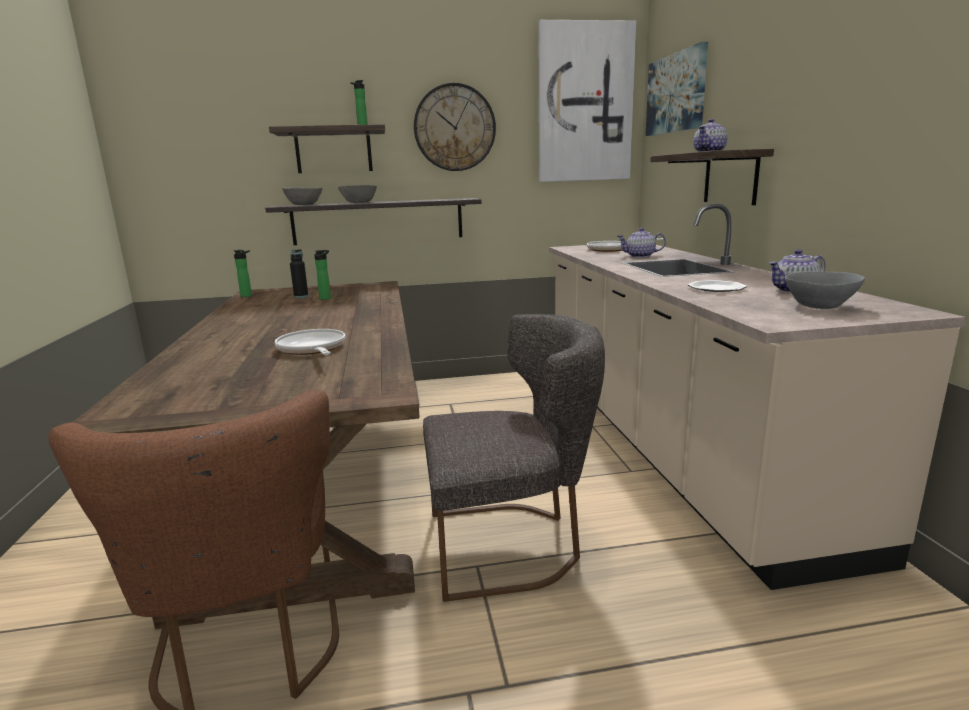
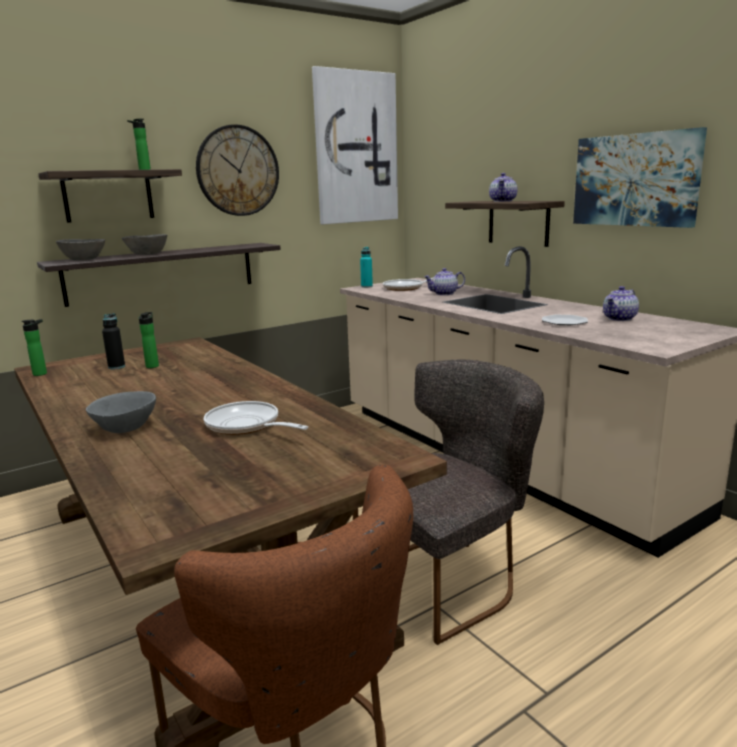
camera: 25 degrees left, 0 degrees up
picture [646,42,708,136] -> picture moved to [573,127,707,228]
grey bowl [785,272,865,309] -> grey bowl moved to [86,391,156,433]
none -> turquoise bottle [360,247,373,288]

